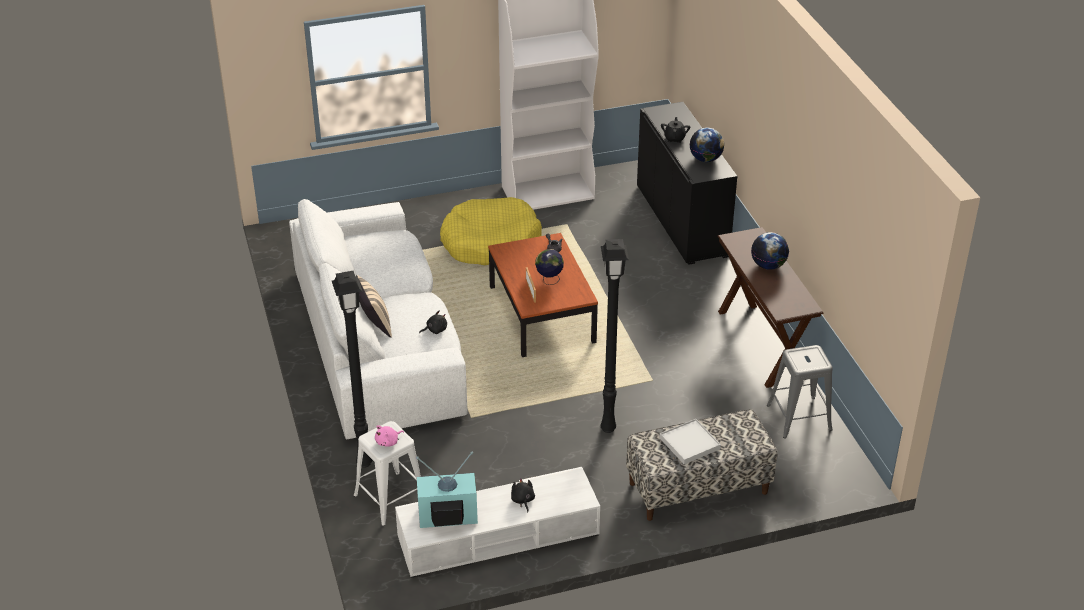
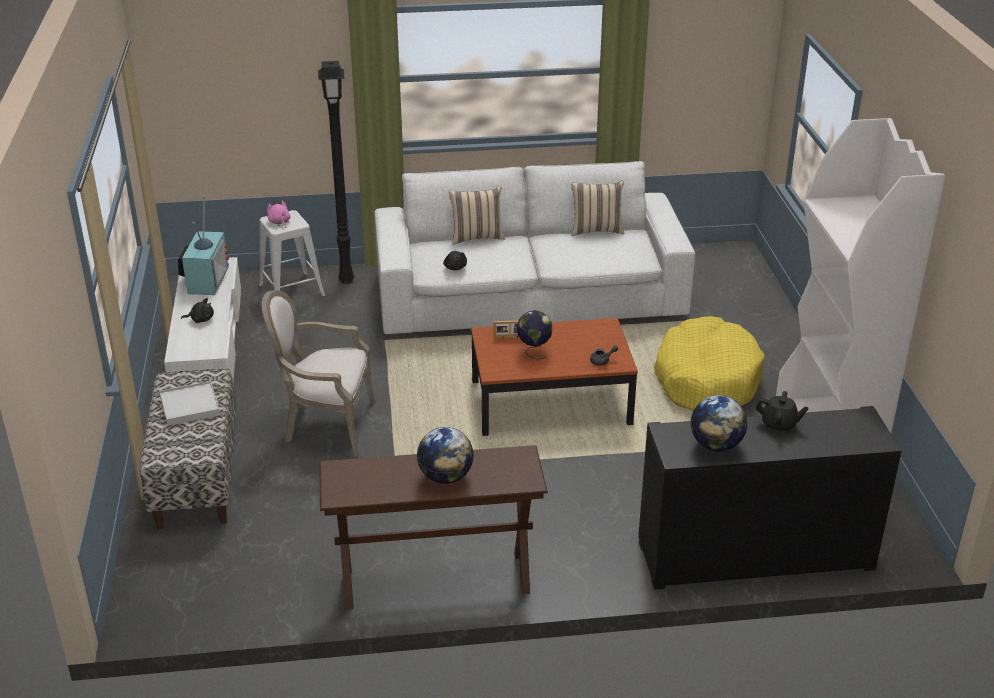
camera: 100 degrees right, 5 degrees down
black floor lamp [601,239,629,433] -> armchair [261,290,375,456]
grey stool [767,345,833,439] -> none
none -> beige pillow [571,180,625,236]

